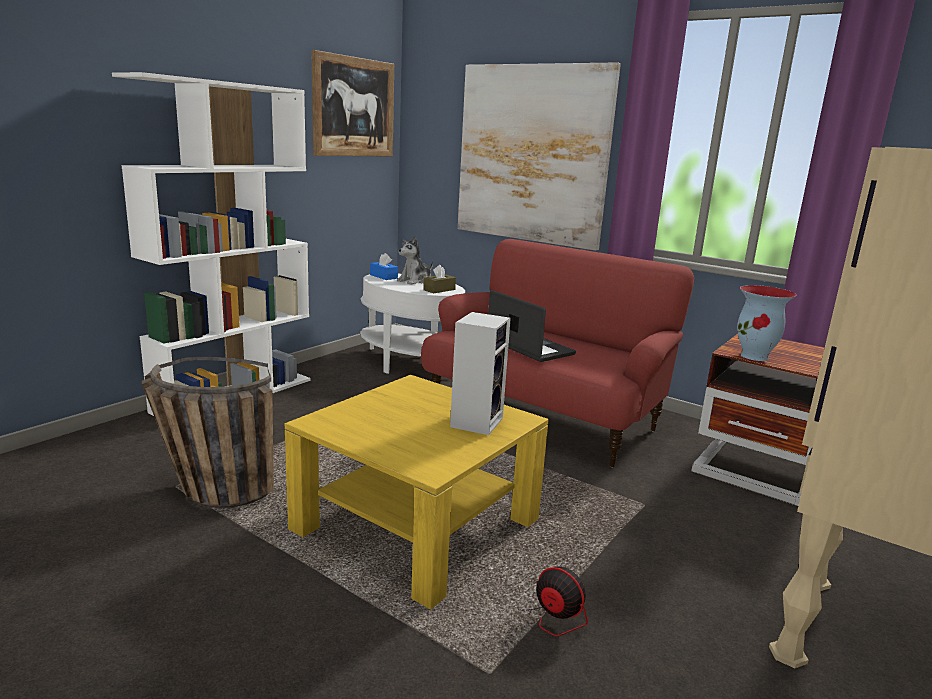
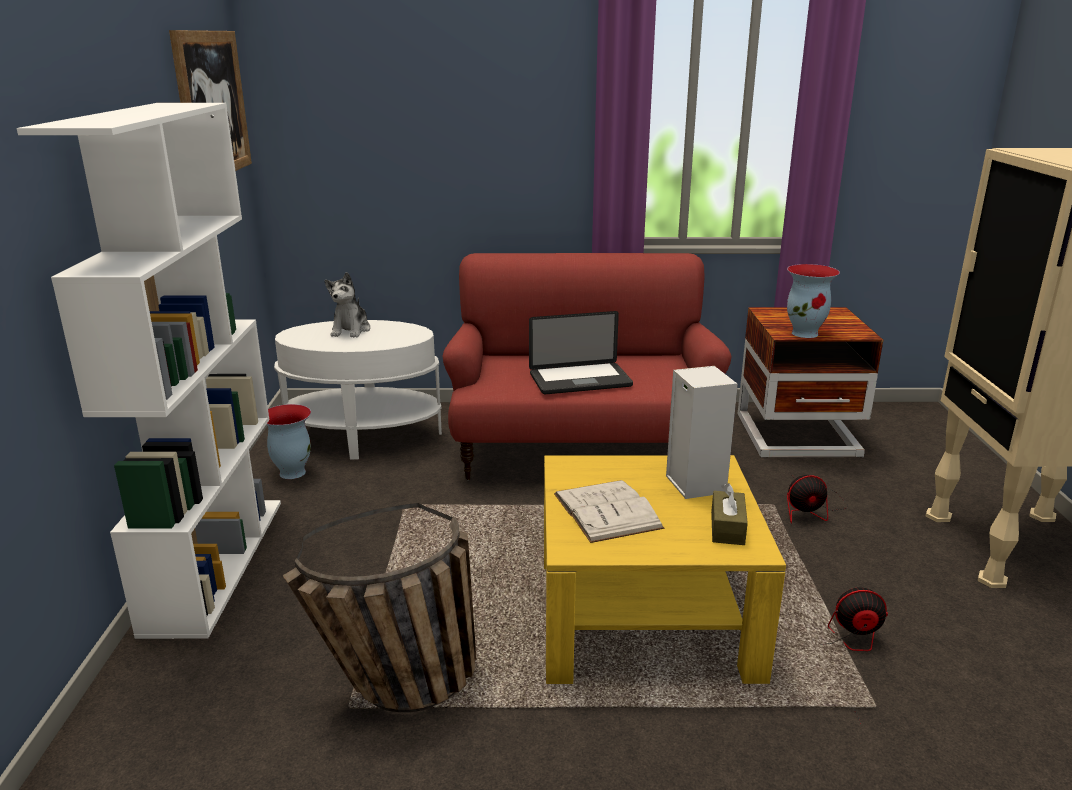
camera: 35 degrees left, 5 degrees up
blue tissue box [370,253,398,280] -> none
brown tissue box [423,265,456,293] -> brown tissue box moved to [711,483,748,545]
picture [458,62,621,251] -> none
laptop [488,290,576,362] -> laptop turned 150 degrees clockwise [529,311,633,394]
none -> vase [266,404,311,479]
none -> white book [554,480,664,543]
none -> fan [787,473,848,524]

